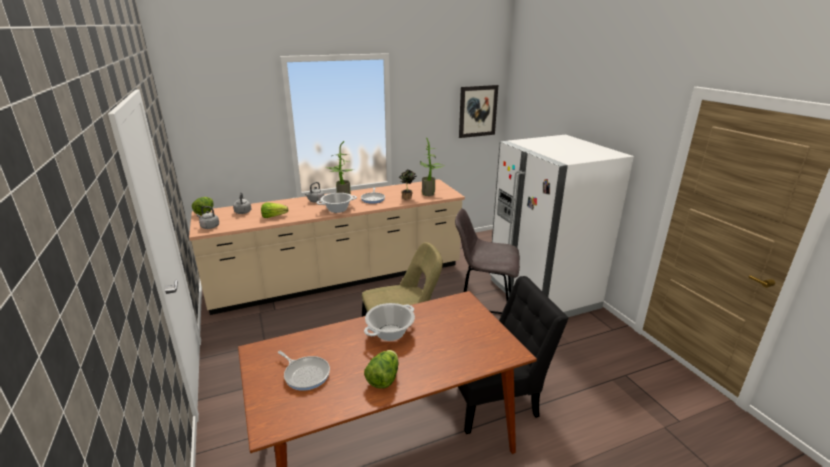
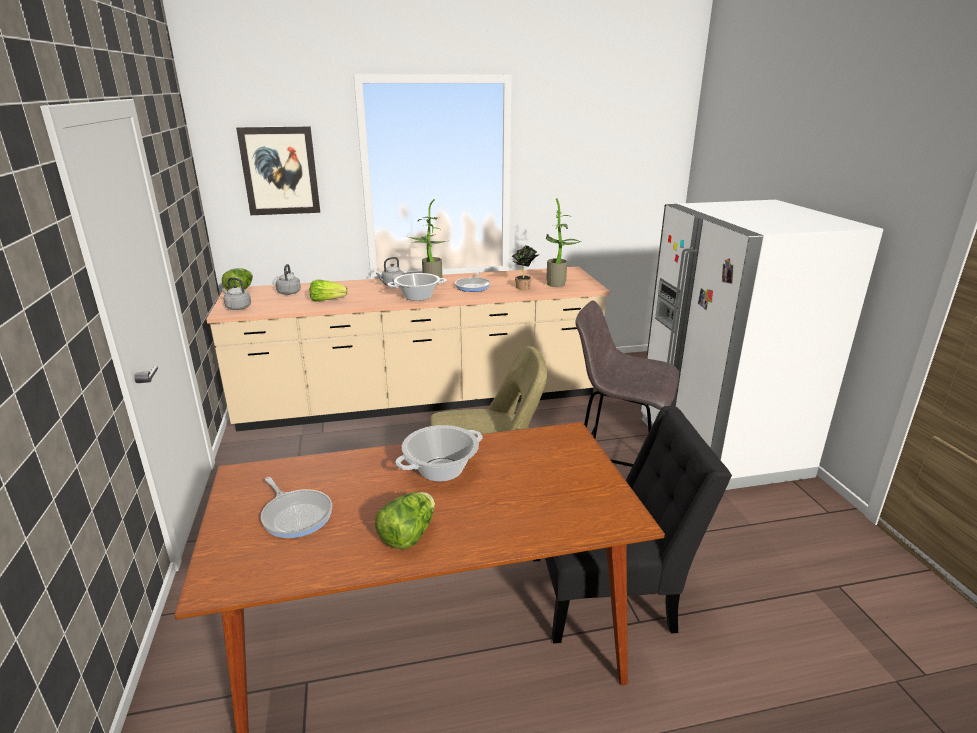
camera: 10 degrees right, 0 degrees up
picture [459,85,498,138] -> picture moved to [236,126,320,215]

